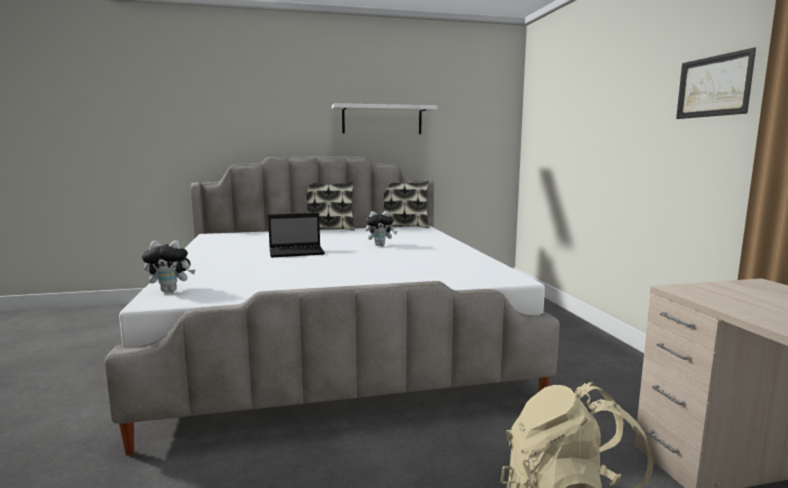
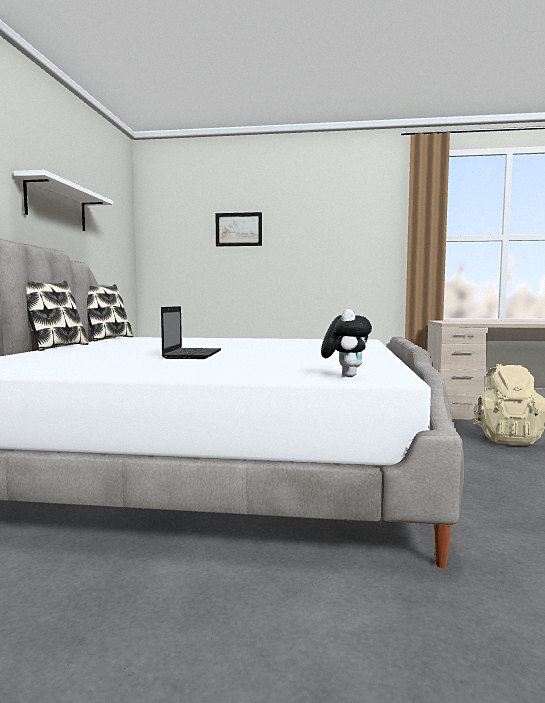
camera: 70 degrees left, 5 degrees down
plush toy [365,211,397,246] -> none
picture [676,47,756,119] -> picture moved to [216,212,262,246]

